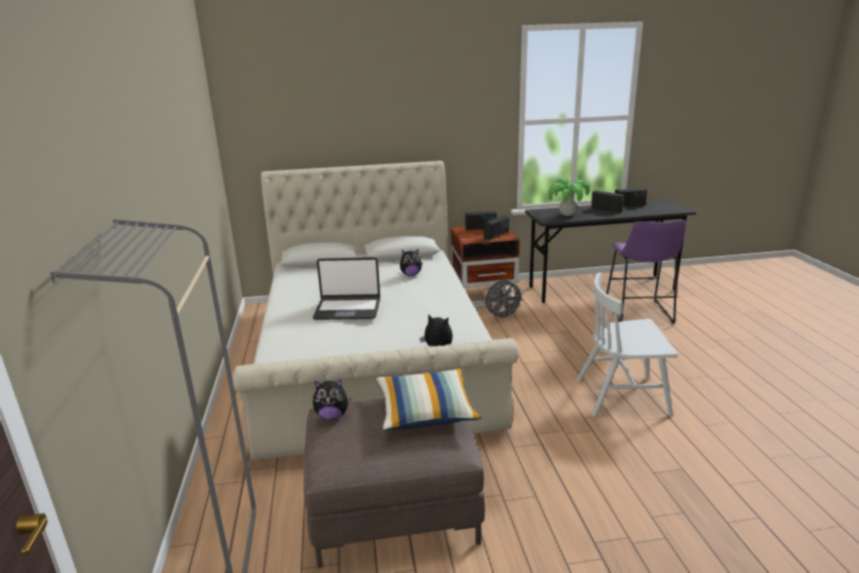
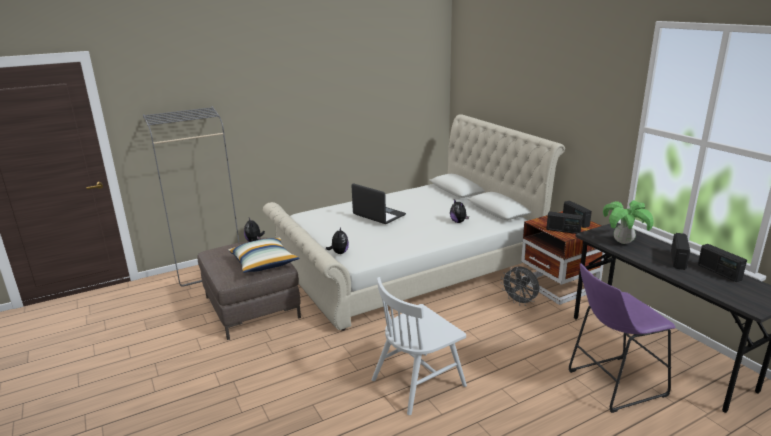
camera: 70 degrees right, 0 degrees up
laptop [313,257,380,320] -> laptop turned 150 degrees clockwise [351,183,406,224]
white chair [577,273,678,417] -> white chair turned 105 degrees counterclockwise [372,277,467,415]

